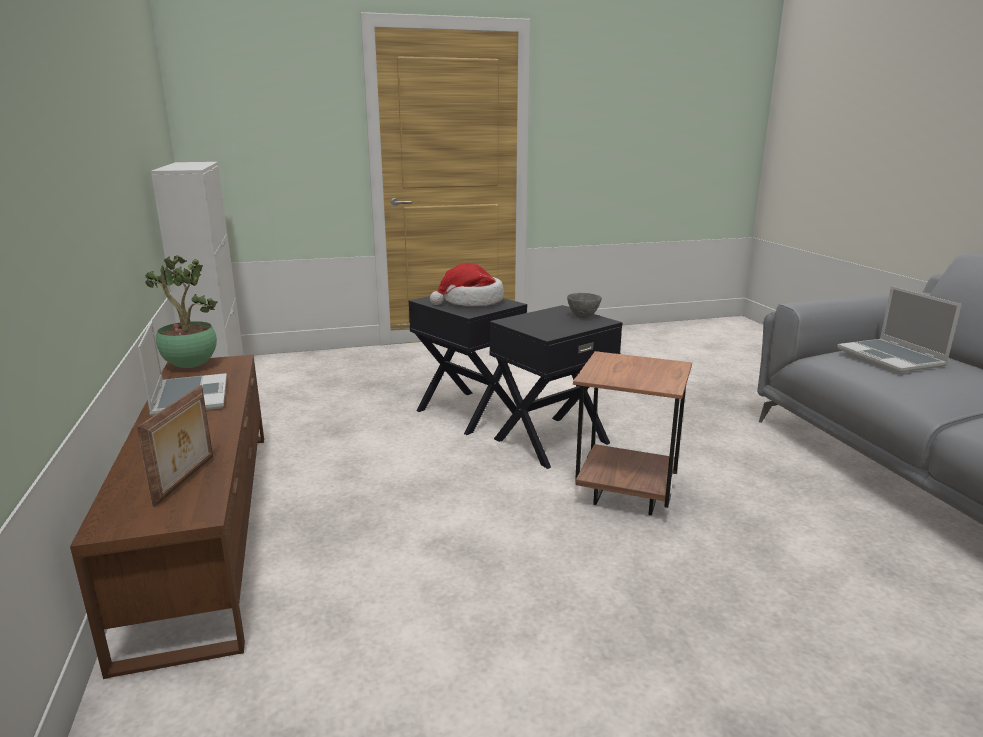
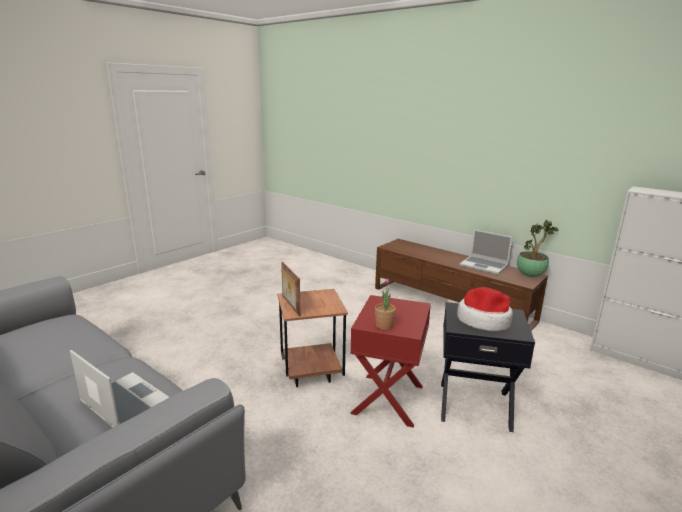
camera: 145 degrees right, 0 degrees up
picture frame [137,385,213,507] -> picture frame moved to [281,262,301,316]
black side table [489,305,622,469] -> red side table [350,295,431,428]
grey bowl [567,293,602,318] -> potted plant [375,279,396,330]

